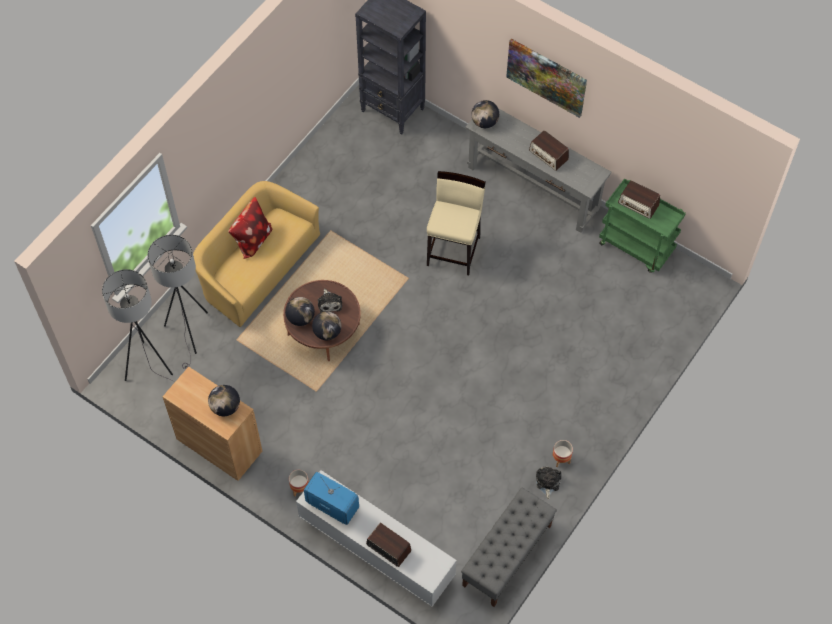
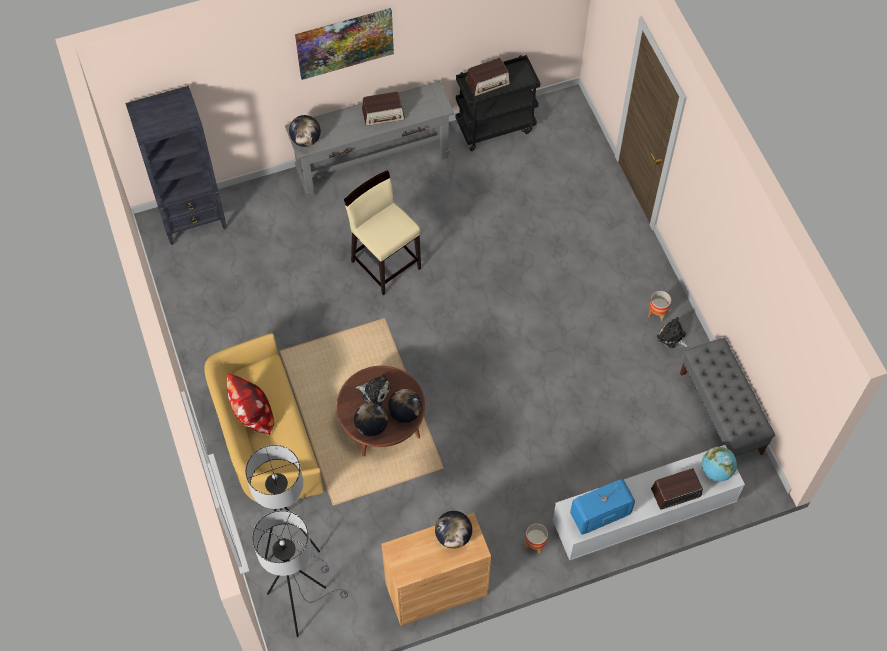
camera: 55 degrees left, 0 degrees up
green cart [599,178,686,273] -> black cart [456,55,540,151]
none -> globe [702,447,737,481]

